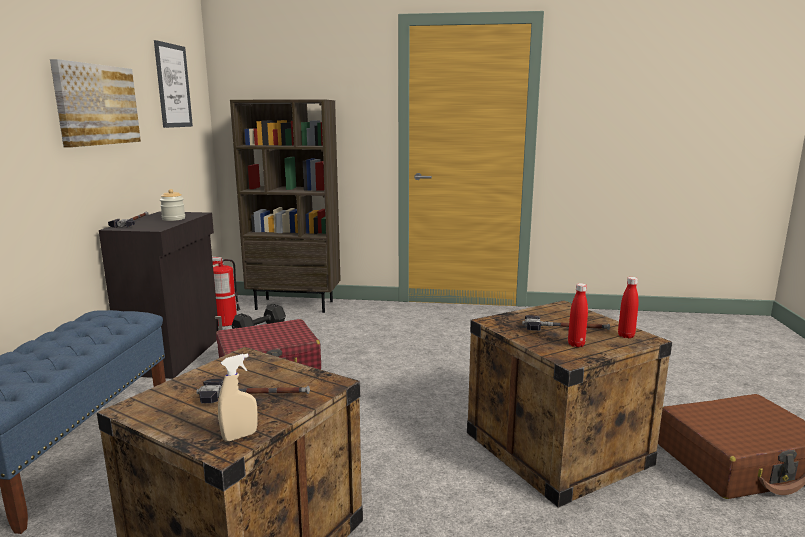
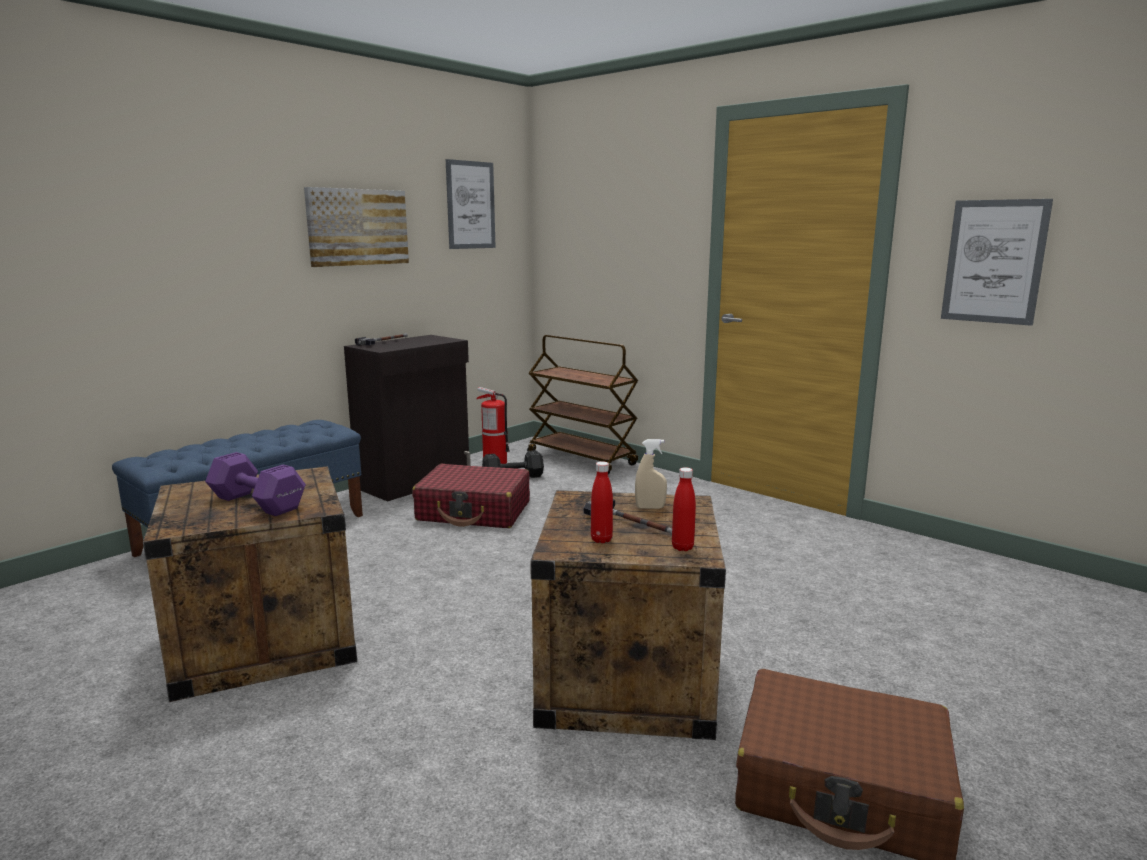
camera: 35 degrees right, 0 degrees up
jar [160,189,185,221] -> none
hammer [196,379,310,403] -> purple dumbbell [205,452,306,516]
beige spray bottle [218,353,257,441] -> beige spray bottle moved to [635,439,667,509]
brown bookcase [230,99,341,313] -> brown cart [527,335,638,474]
none -> picture [941,199,1053,326]

